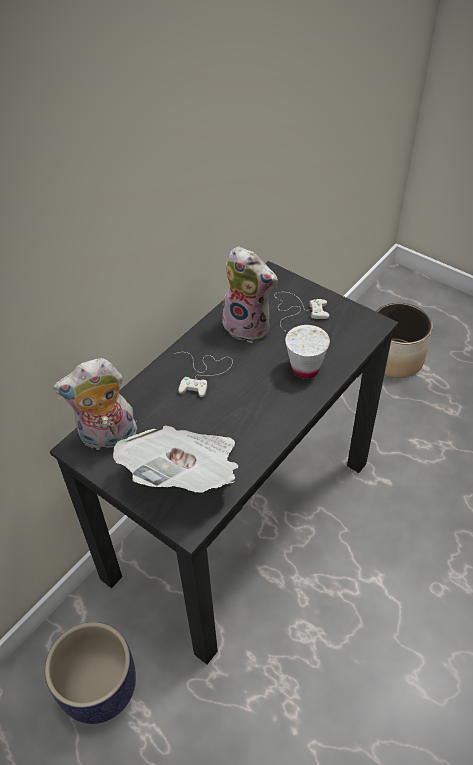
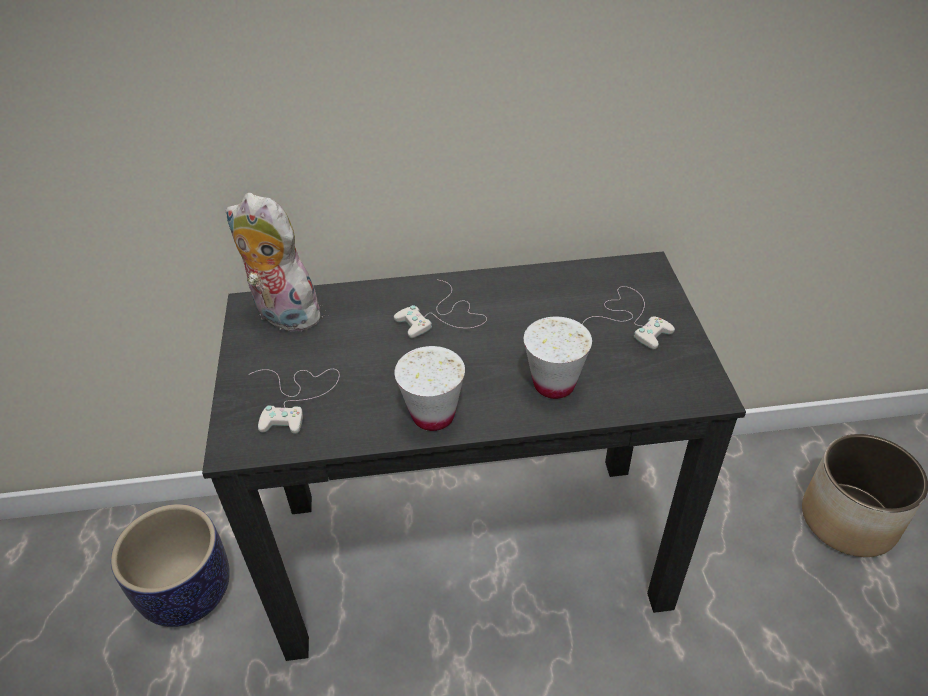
camera: 45 degrees right, 5 degrees down
newspaper [113,425,238,492] -> white game controller [249,369,340,434]
plush toy [222,247,278,342] -> none
none -> white cup [394,346,465,431]

